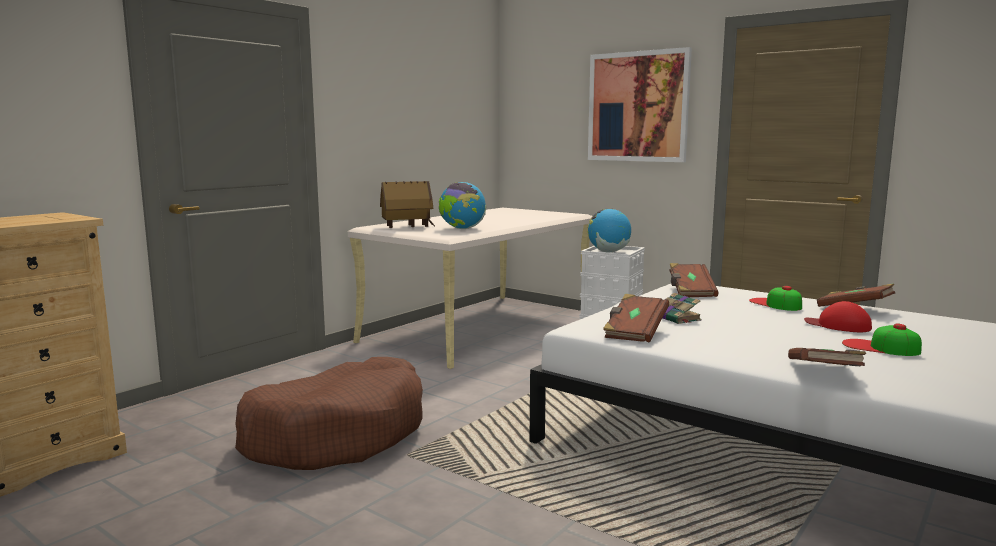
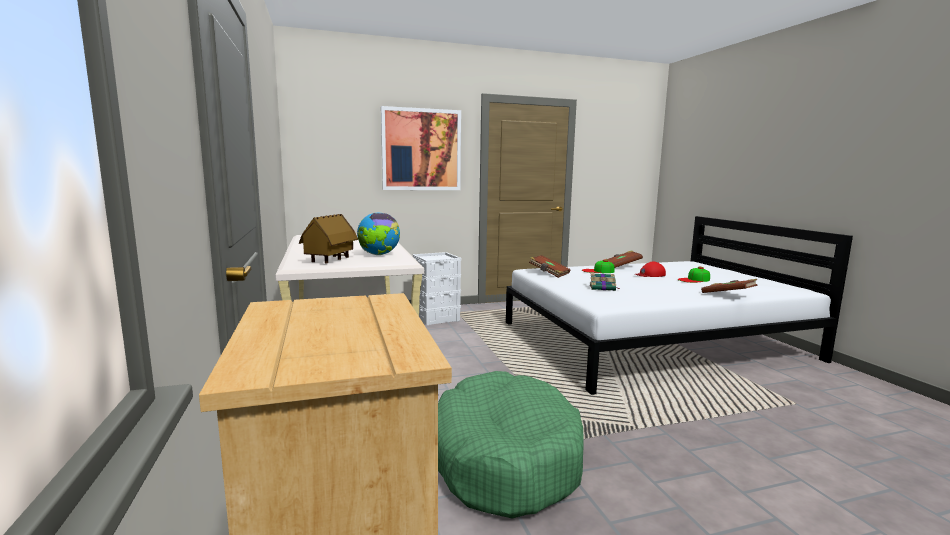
camera: 55 degrees left, 0 degrees up
brown dog bed [235,357,423,470] -> green dog bed [438,371,584,519]
globe [588,209,631,252] -> none
brown book [603,294,669,343] -> none

